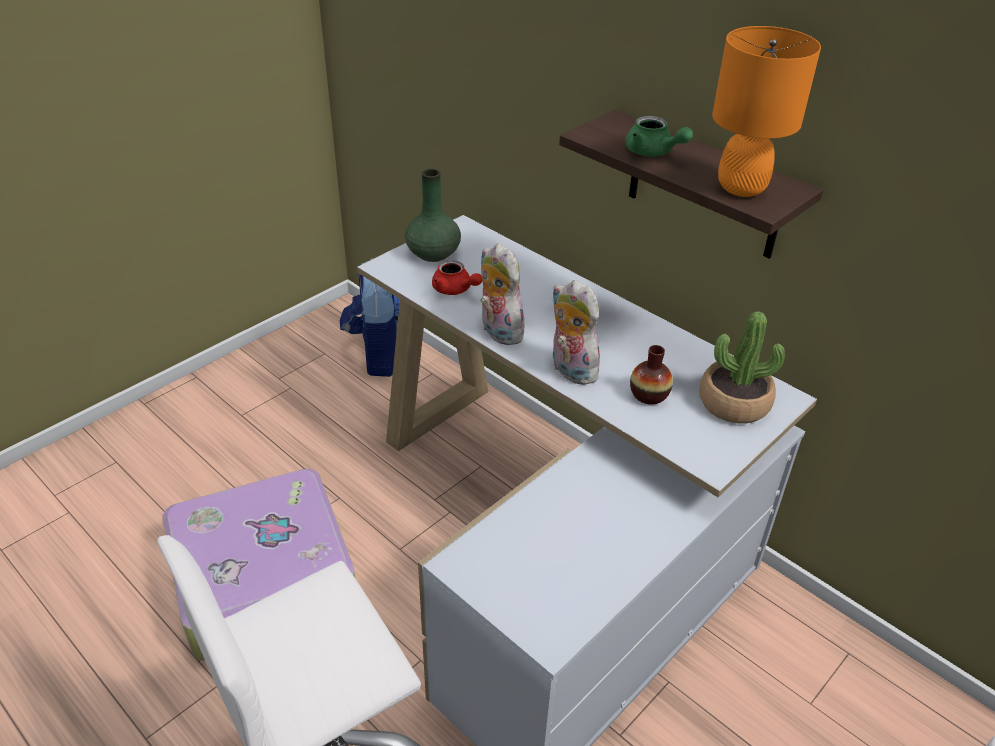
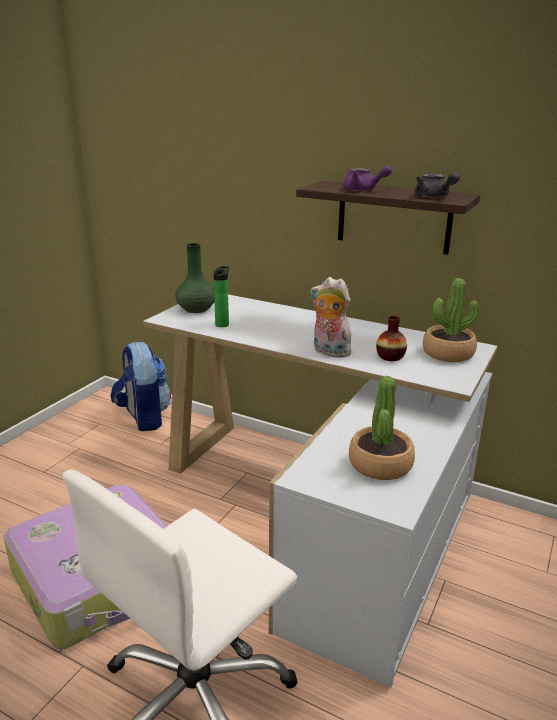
camera: 15 degrees left, 15 degrees down
red teapot [432,260,482,295] -> bottle [214,266,229,327]
plush toy [480,243,525,345] -> none
green teapot [625,116,693,157] -> purple teapot [343,165,392,191]
orange table lamp [712,26,821,197] -> grey teapot [415,172,460,198]
none -> potted plant [349,376,415,480]

